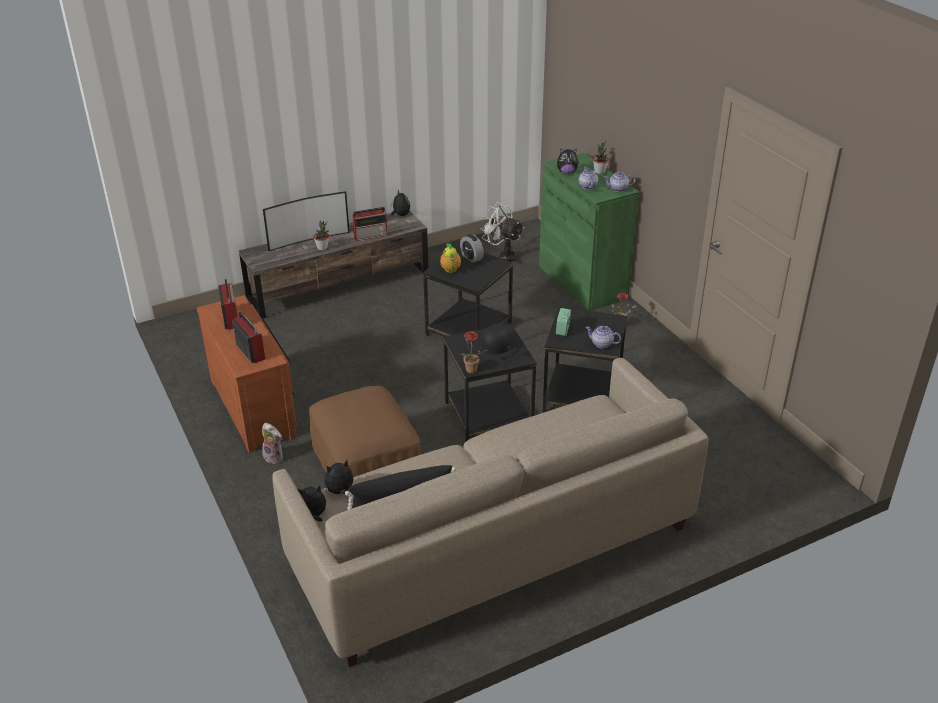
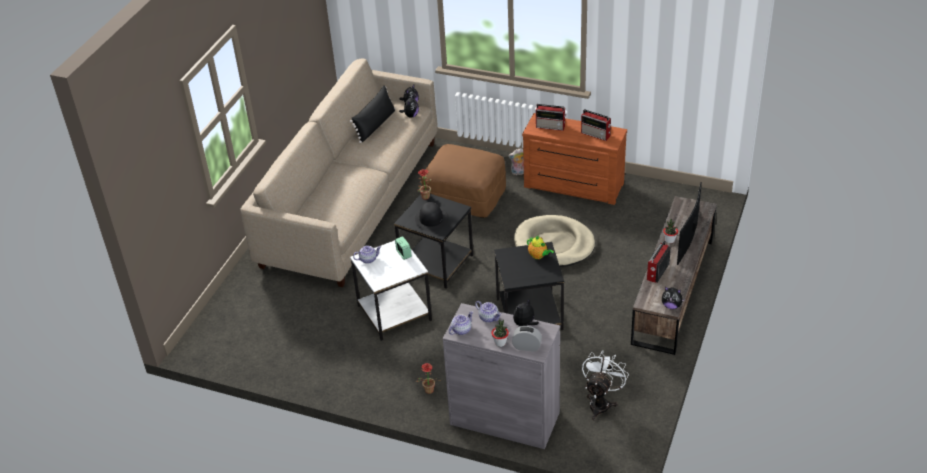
camera: 140 degrees right, 5 degrees up
alarm clock [460,234,484,263] -> alarm clock moved to [512,326,542,352]
white fan [480,202,524,264] -> white fan turned 60 degrees counterclockwise [582,350,629,420]
green cabinet [539,153,639,311] -> grey cabinet [443,303,560,449]
black side table [543,307,628,412] -> white side table [350,240,432,341]
none -> beige dog bed [514,215,595,267]

